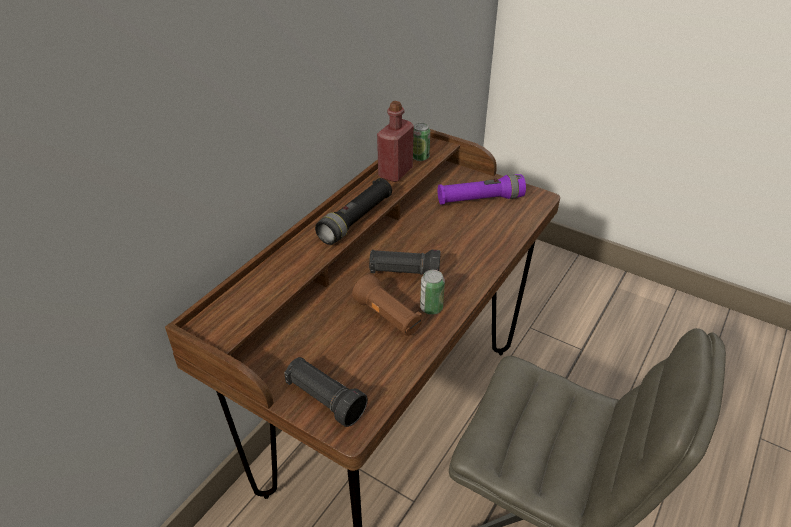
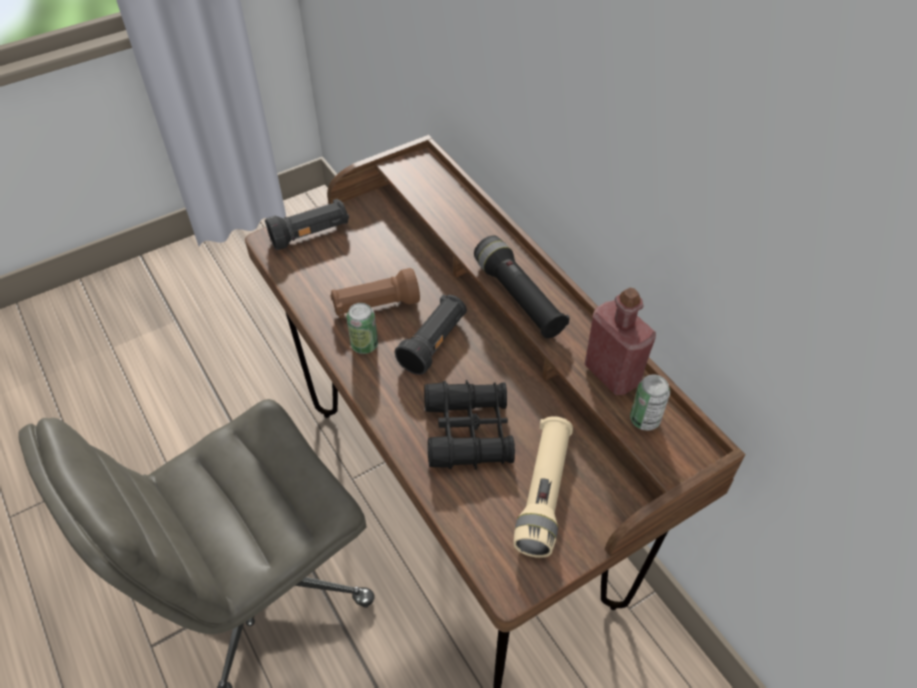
camera: 115 degrees right, 10 degrees up
purple flashlight [437,174,526,205] -> beige flashlight [513,416,573,558]
none -> black binoculars [424,380,515,470]

